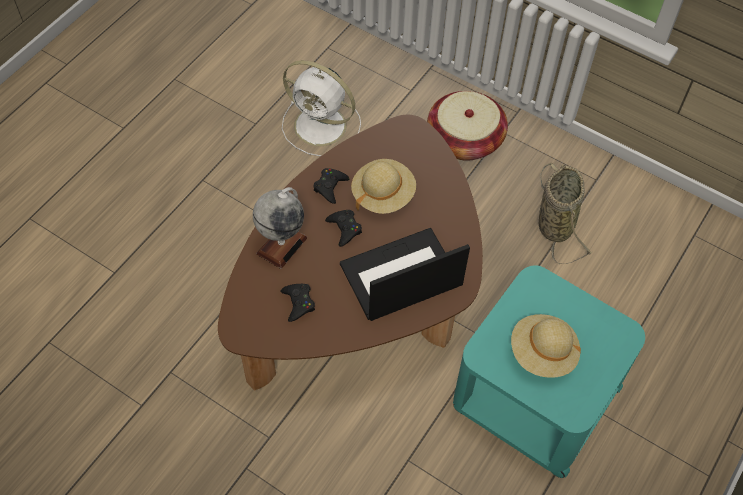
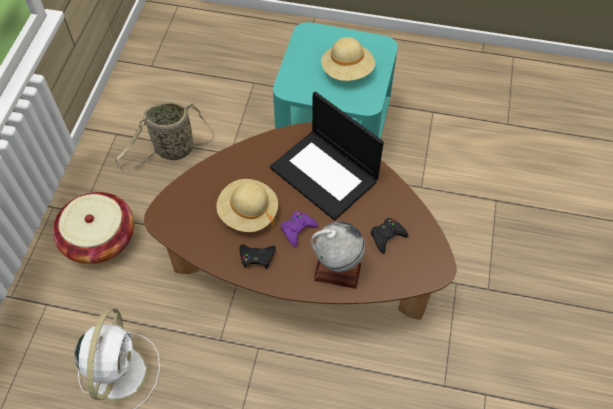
camera: 110 degrees left, 0 degrees up
black game controller [325,210,362,247] -> purple game controller [281,211,318,247]

